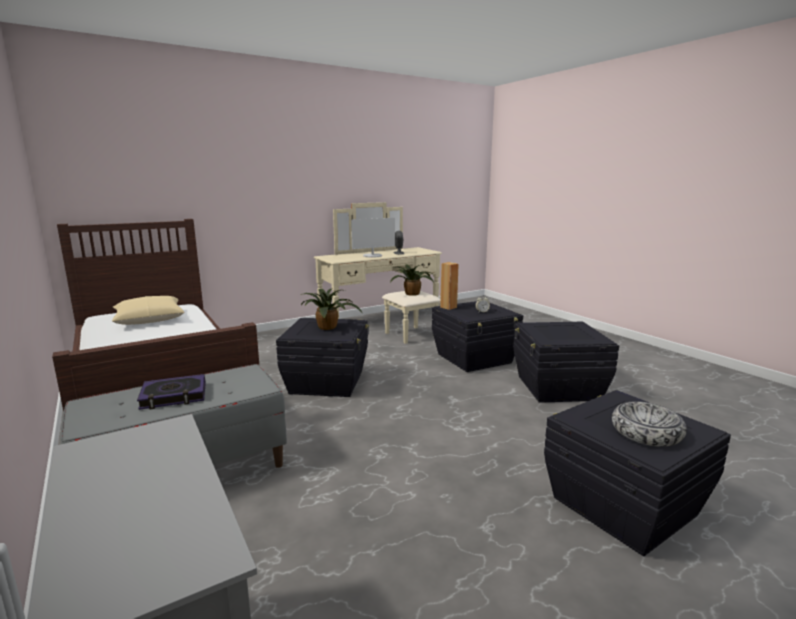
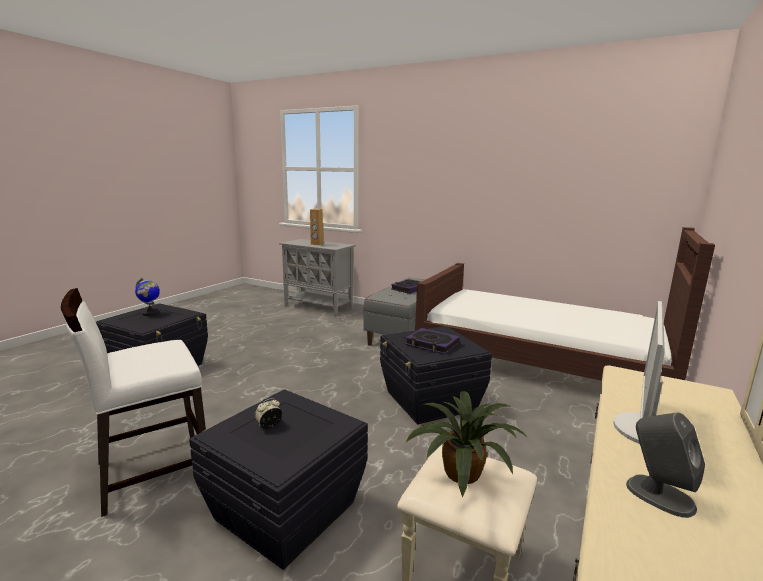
camera: 150 degrees right, 0 degrees up
beige pillow [112,296,184,325] -> none
potted plant [301,288,363,330] -> book [405,328,459,354]
brown speaker [440,262,459,310] -> brown speaker moved to [310,209,323,245]
black storage box [513,322,619,403] -> white chair [61,288,206,517]
bowl [612,401,687,447] -> globe [135,278,160,316]

